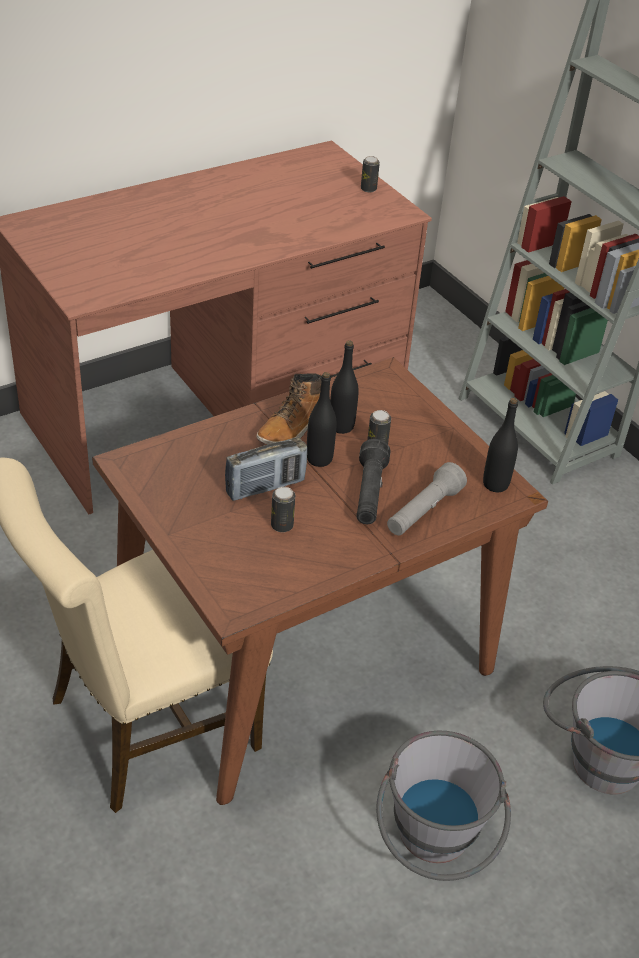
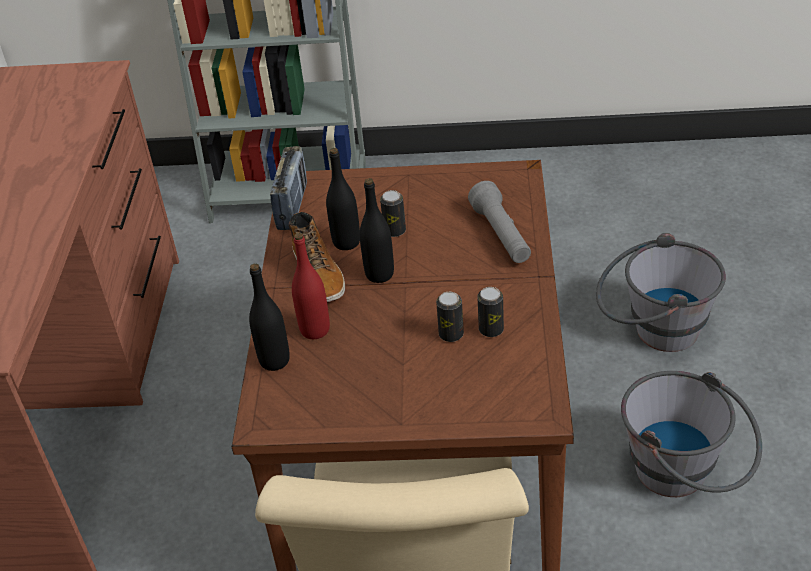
camera: 50 degrees left, 0 degrees up
radio [225,437,307,501] -> radio moved to [270,146,307,230]
black flashlight [357,439,390,524] -> none
can [361,156,380,192] -> can moved to [477,287,504,337]
black bottle [483,398,518,492] -> black bottle moved to [249,264,290,371]
none -> red bottle [292,233,330,339]

